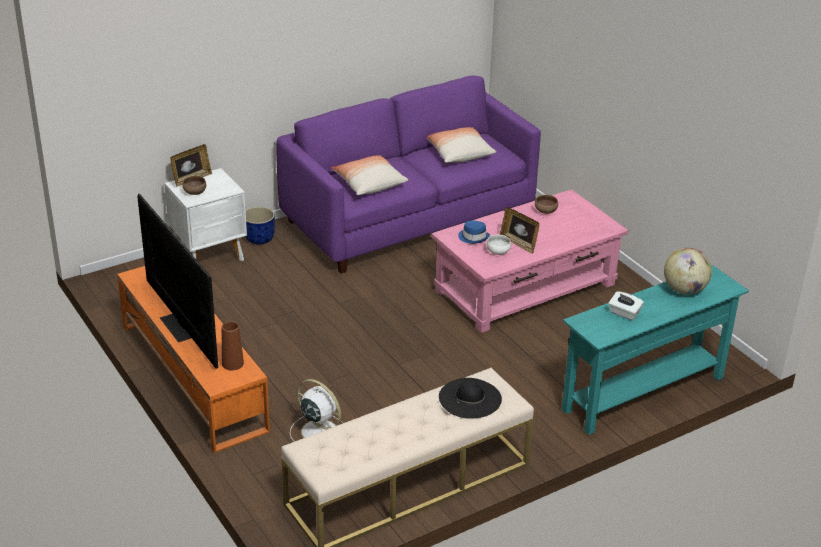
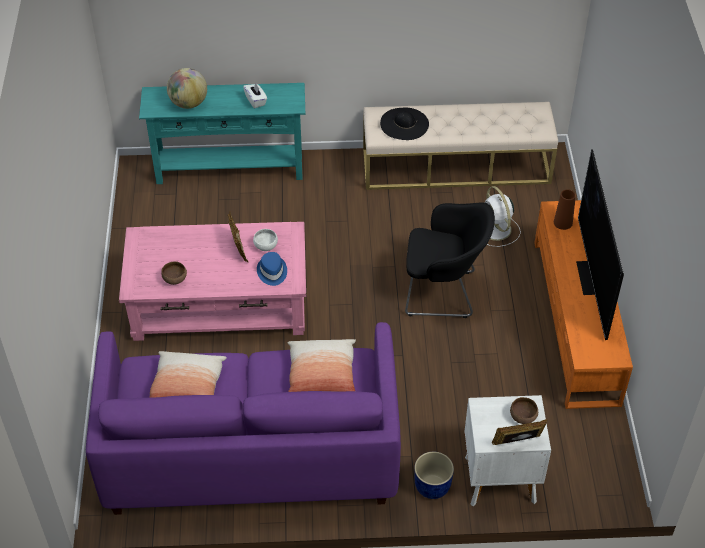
camera: 150 degrees left, 15 degrees up
none -> black armchair [405,203,495,318]

